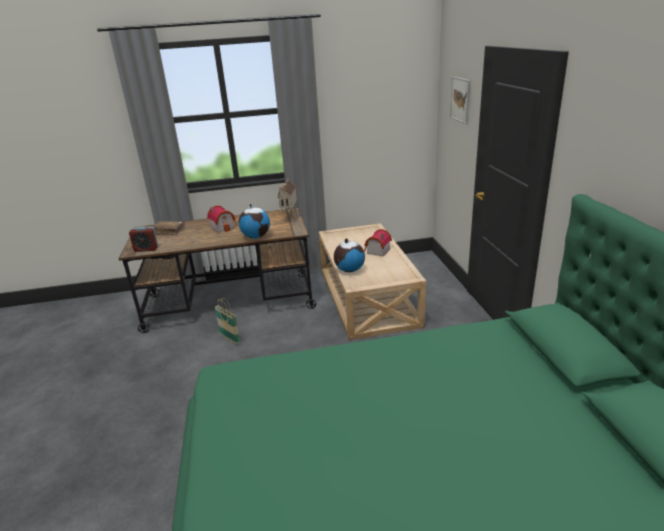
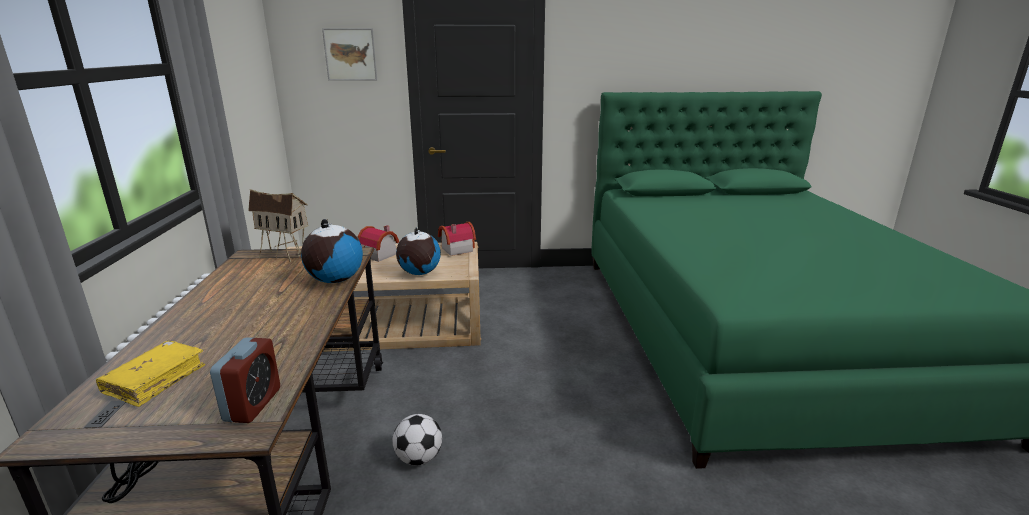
camera: 85 degrees left, 5 degrees down
brown book [152,221,185,235] -> yellow book [96,340,205,407]
toy house [207,206,238,233] -> toy house moved to [438,222,476,256]
basket [215,298,240,344] -> football [393,414,442,465]

